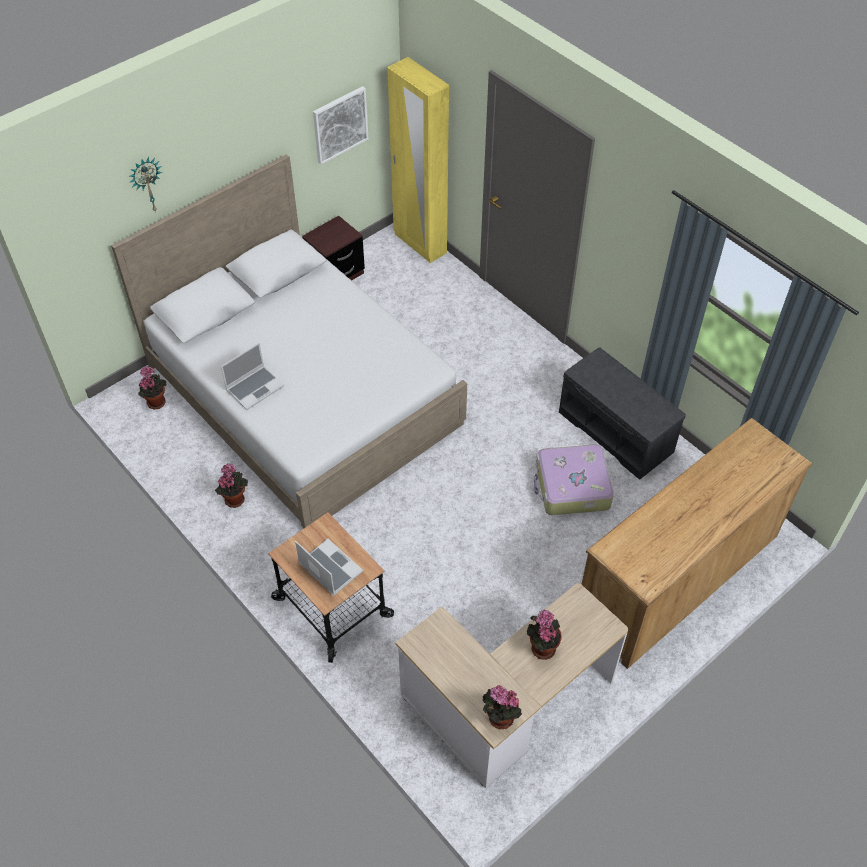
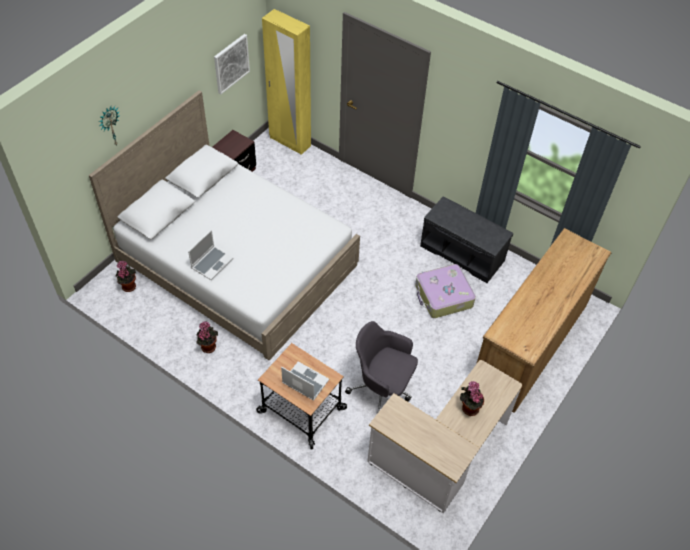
camera: 15 degrees left, 0 degrees up
potted plant [482,685,522,729] -> none
none -> grey office chair [345,321,418,412]

